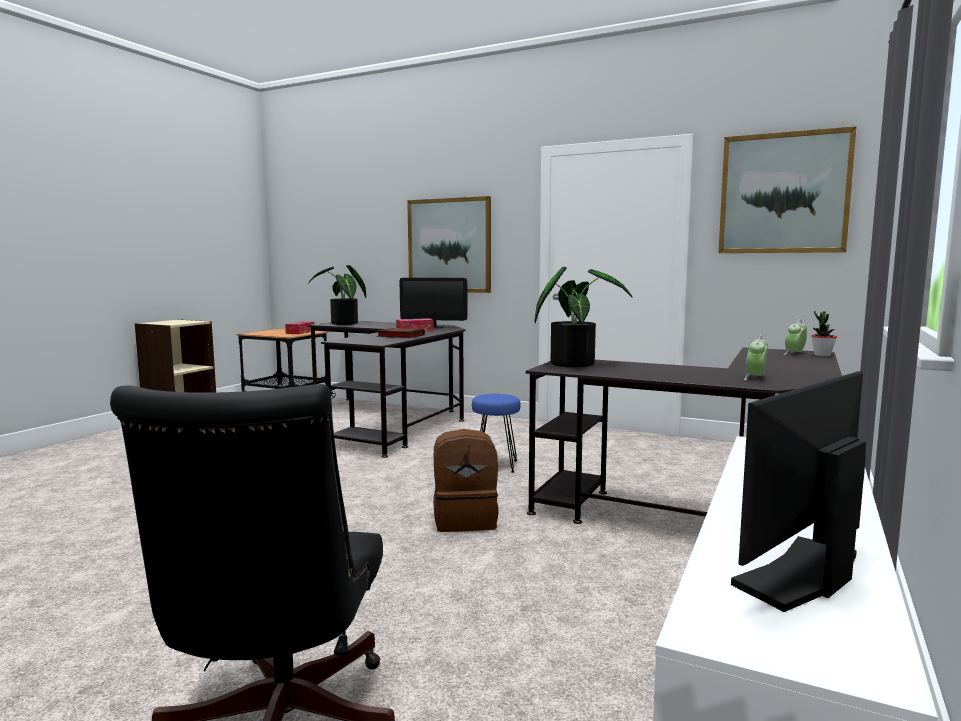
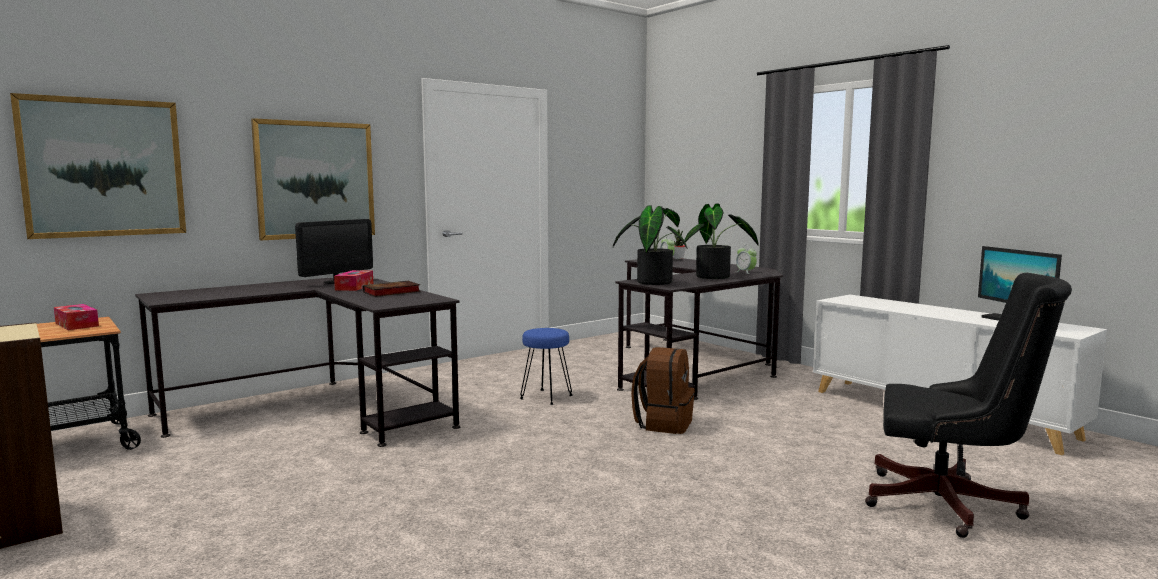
camera: 65 degrees left, 0 degrees up
potted plant [308,265,366,325] -> potted plant moved to [683,204,759,279]
picture [718,126,857,253] -> picture moved to [10,93,186,239]

